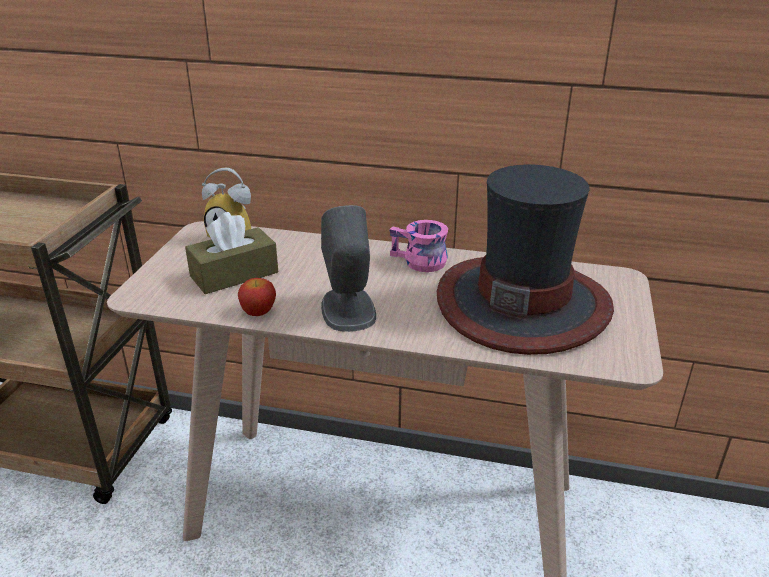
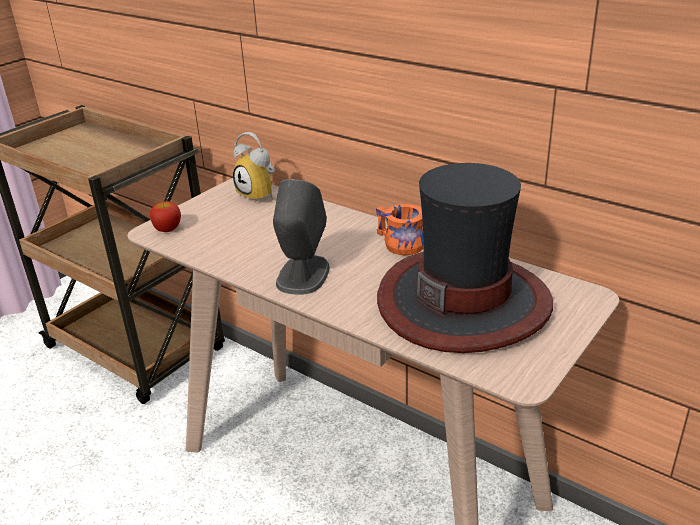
camera: 25 degrees right, 0 degrees up
brown tissue box [185,212,278,294] -> none
apple [238,278,276,316] -> apple moved to [150,201,181,232]
pink mug [389,220,448,272] -> orange mug [376,204,424,255]

